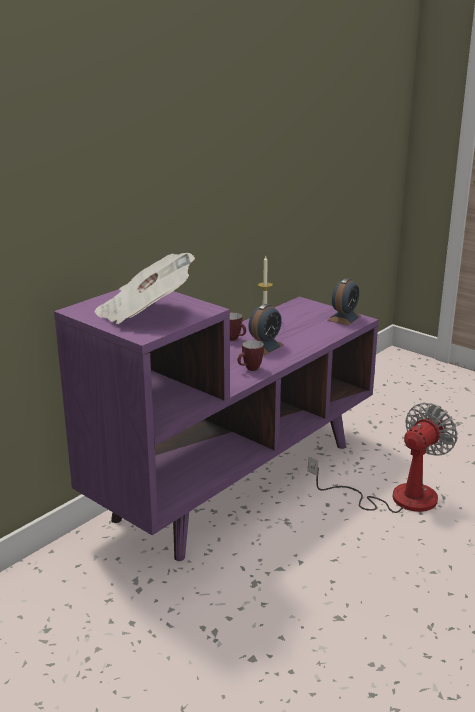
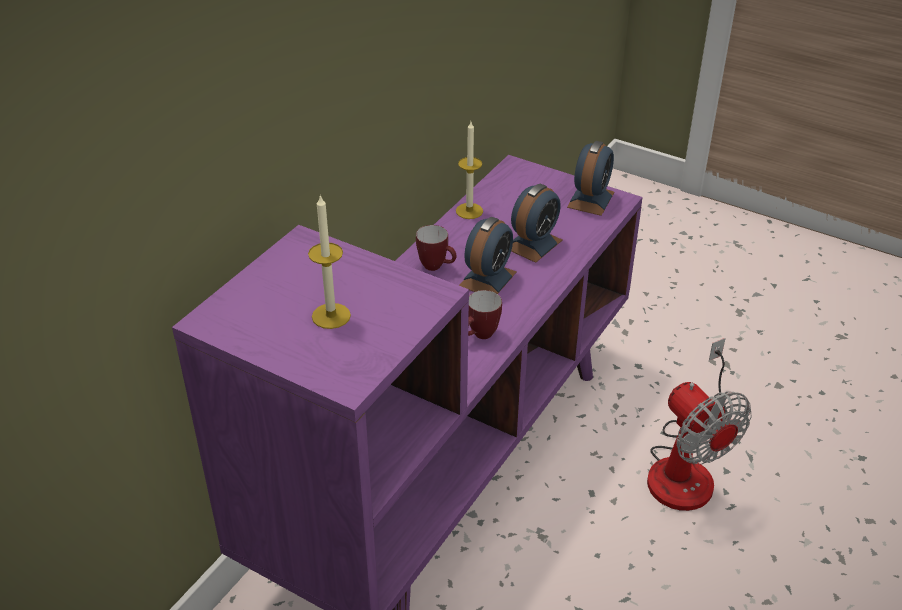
camera: 10 degrees left, 15 degrees up
newspaper [94,253,195,324] -> candle [308,195,351,329]
fan [308,403,458,513] -> fan turned 120 degrees clockwise [647,338,751,511]
none -> alarm clock [511,183,562,263]

